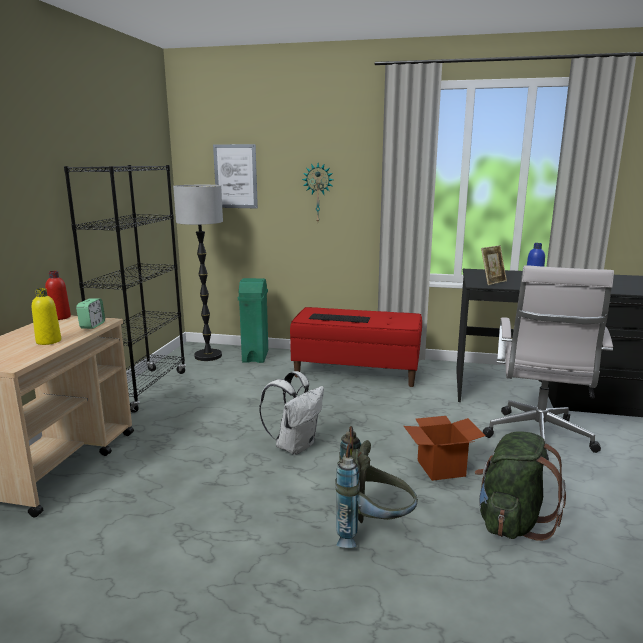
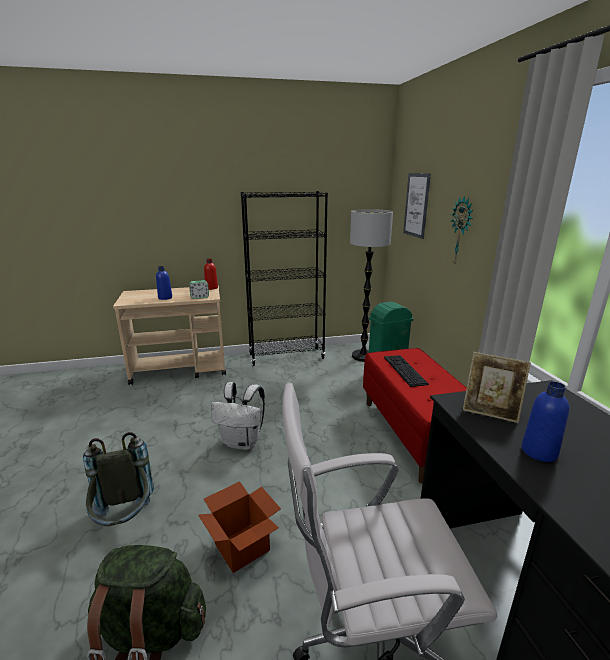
camera: 65 degrees right, 5 degrees up
yellow bottle [32,288,61,345] -> blue bottle [156,266,172,300]

